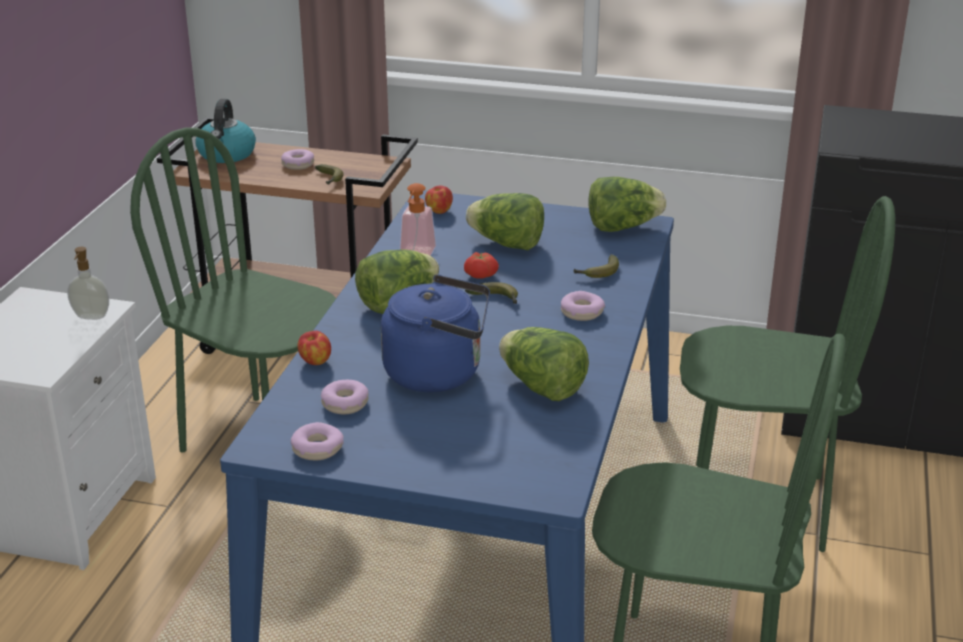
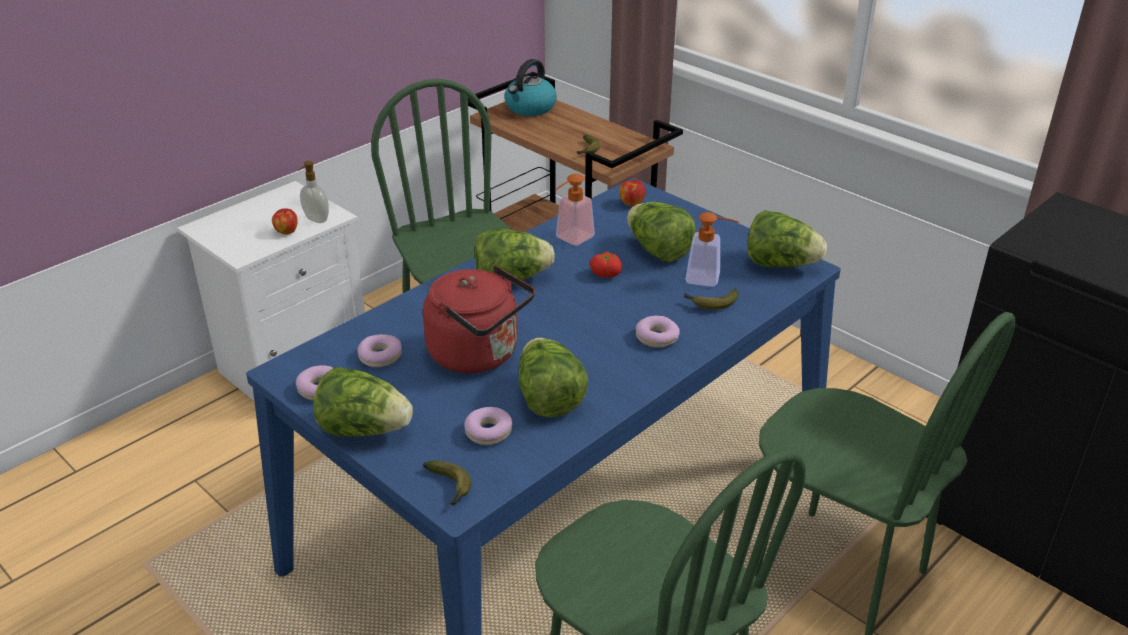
camera: 30 degrees right, 5 degrees up
donut [281,149,314,170] -> donut moved to [464,407,512,445]
apple [298,331,331,365] -> apple moved to [272,208,298,235]
blue kettle [381,275,490,393] -> red kettle [423,265,535,374]
banana [465,282,518,304] -> banana moved to [423,460,471,506]
none -> lettuce [313,367,413,437]
none -> soap dispenser [686,212,740,287]

